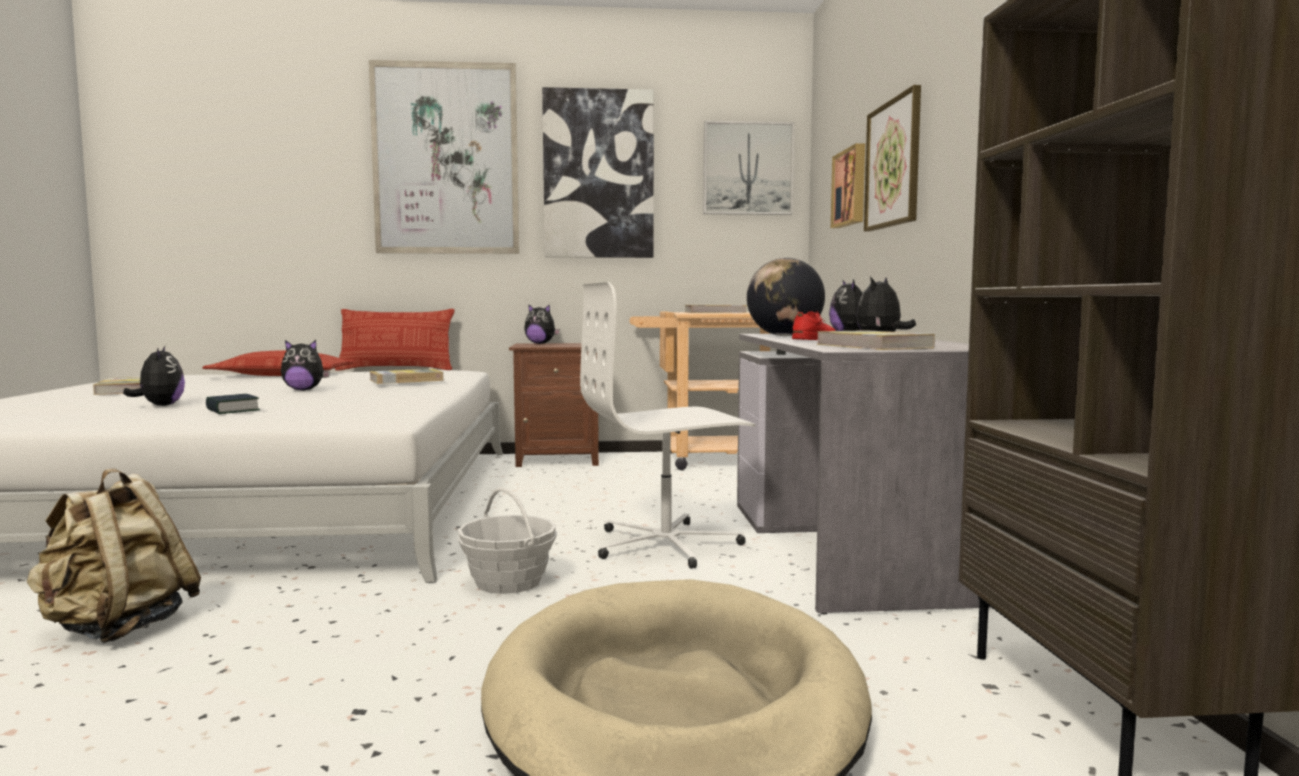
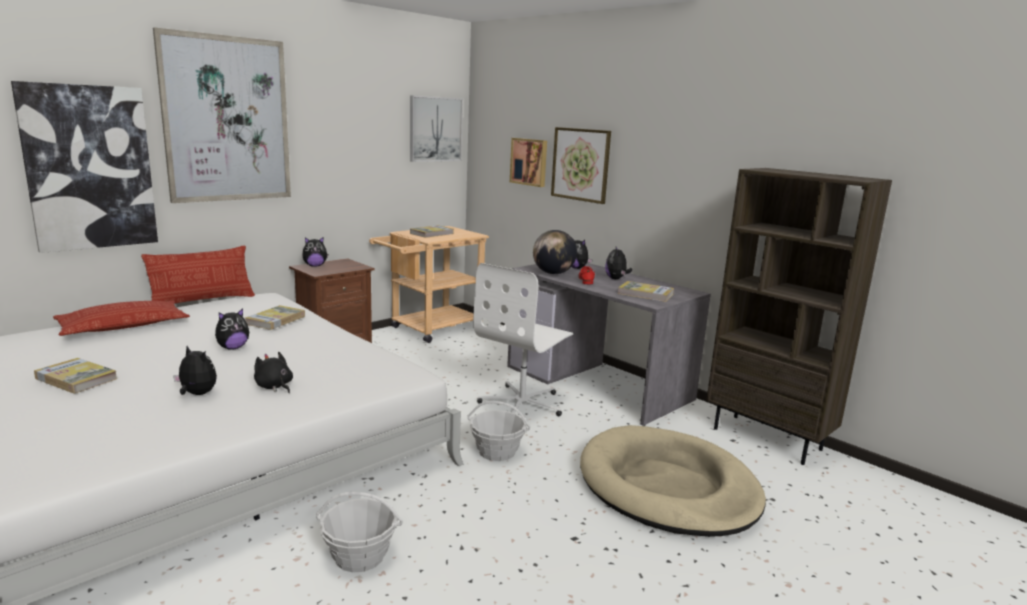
camera: 40 degrees left, 10 degrees up
beige backpack [27,469,201,643] -> basket [316,492,403,572]
book [206,394,260,414] -> black plush toy [254,352,293,393]
picture [542,87,654,258] -> picture moved to [11,81,158,253]

